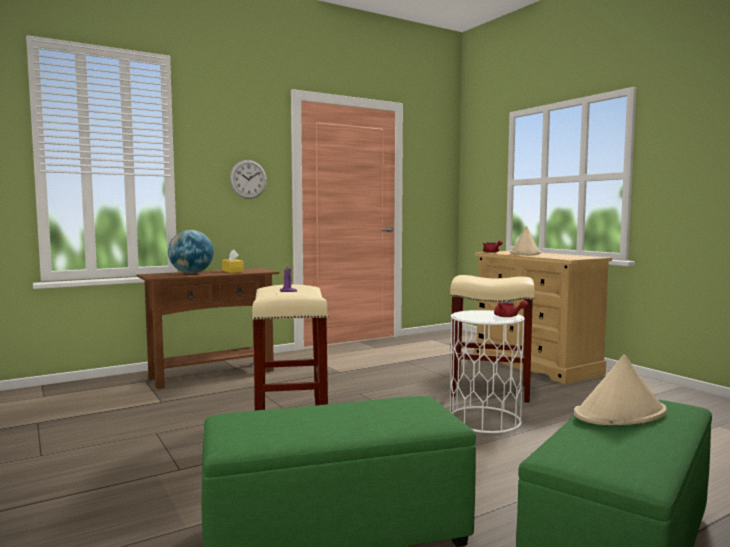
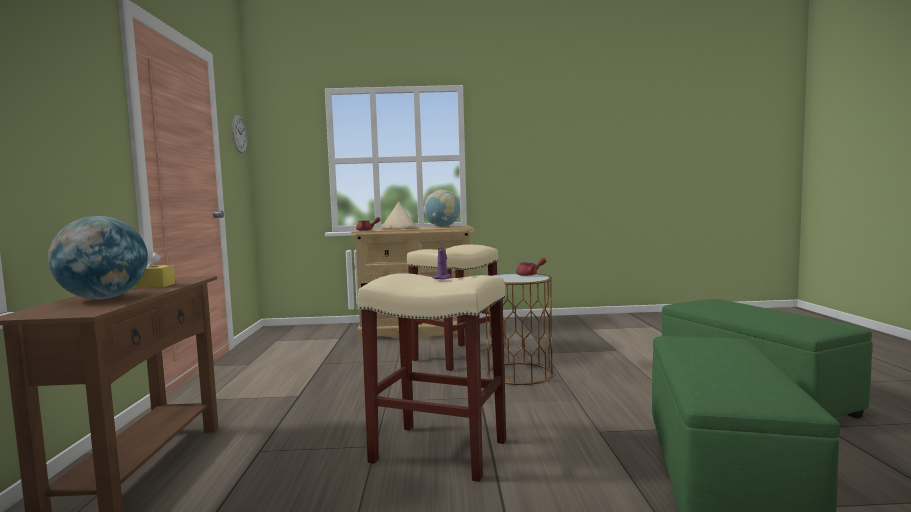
camera: 60 degrees left, 0 degrees up
wall clock [230,160,267,199] -> wall clock moved to [232,115,247,153]
white side table [450,310,525,433] -> brown side table [486,273,553,385]
beige hat [574,354,667,425] -> none
none -> globe [423,189,460,227]

